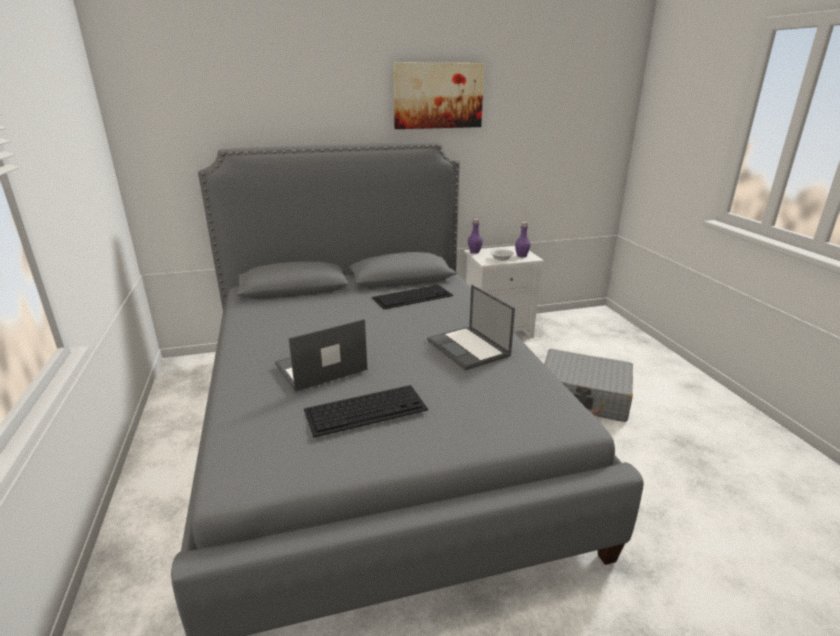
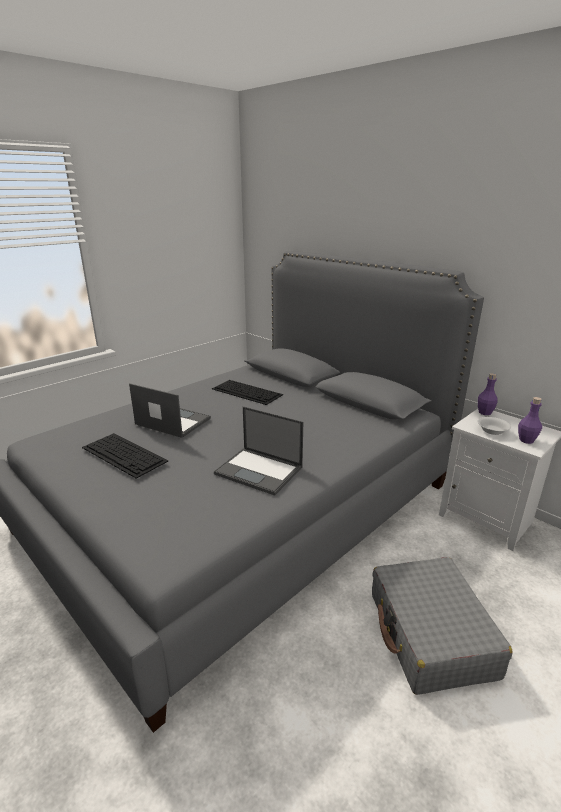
camera: 60 degrees right, 0 degrees up
keyboard [372,285,453,309] -> keyboard moved to [212,380,283,405]
picture [393,63,484,129] -> none
laptop [427,285,515,370] -> laptop turned 90 degrees counterclockwise [214,406,303,496]

